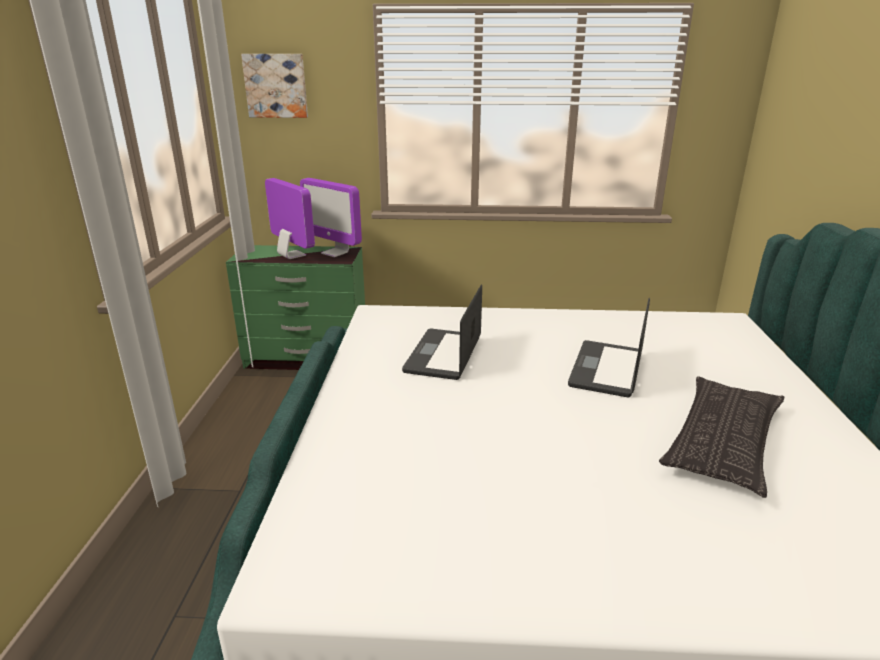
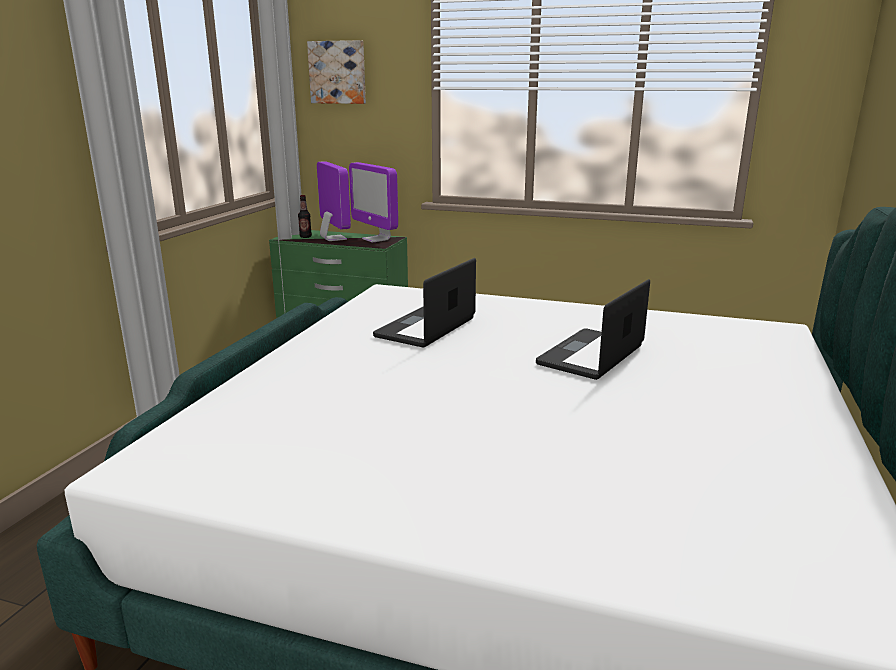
camera: 15 degrees right, 5 degrees down
pillow [659,376,784,498] -> none
none -> bottle [298,195,312,238]

